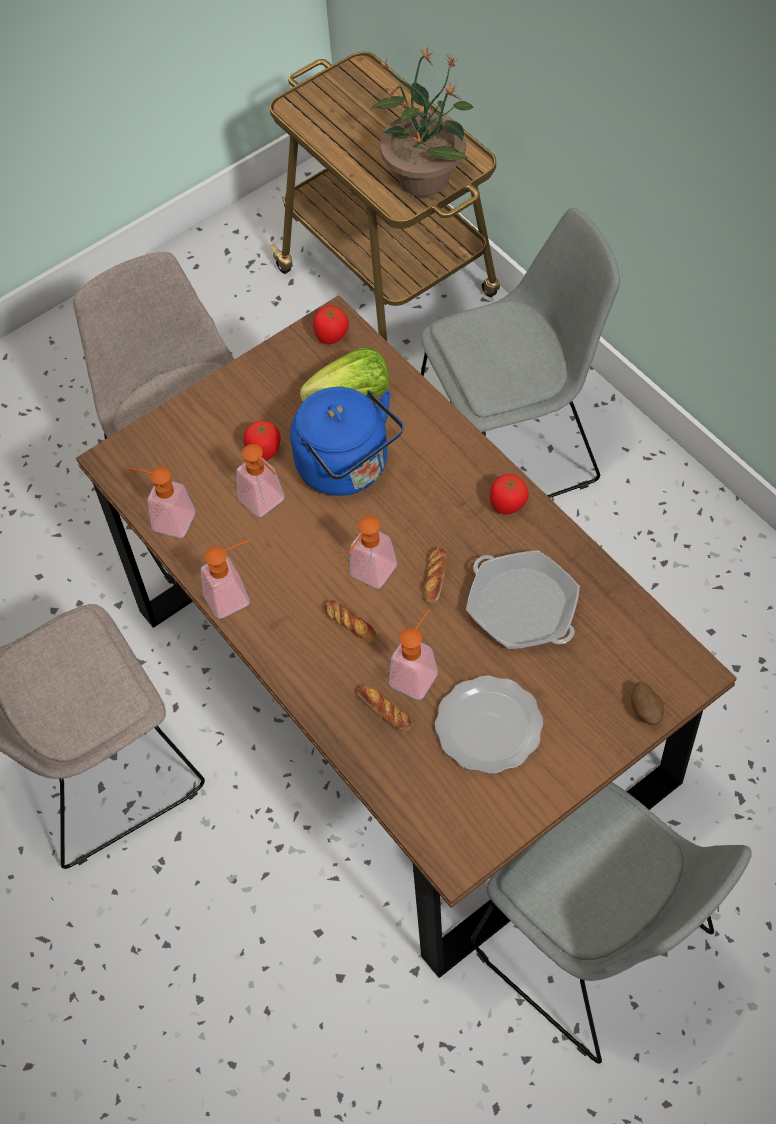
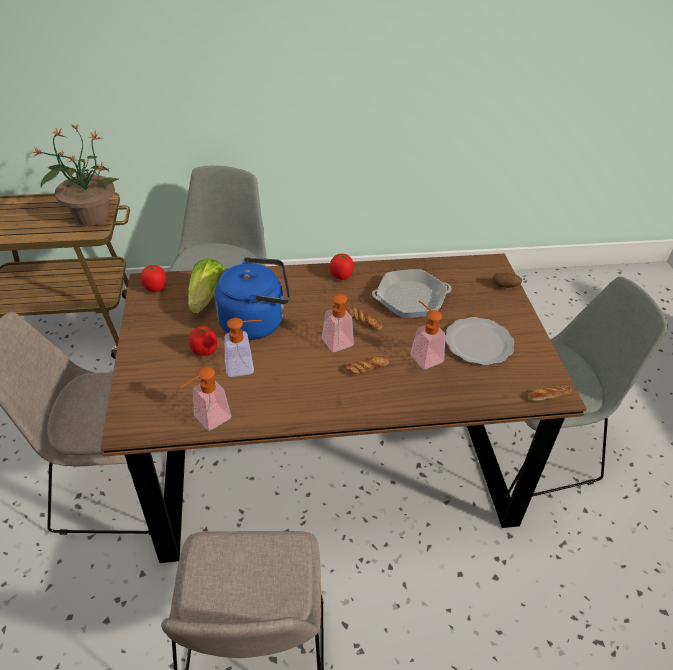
camera: 65 degrees left, 15 degrees down
soap dispenser [201,540,250,619] -> none
bread [358,685,412,731] -> bread moved to [528,384,572,401]

